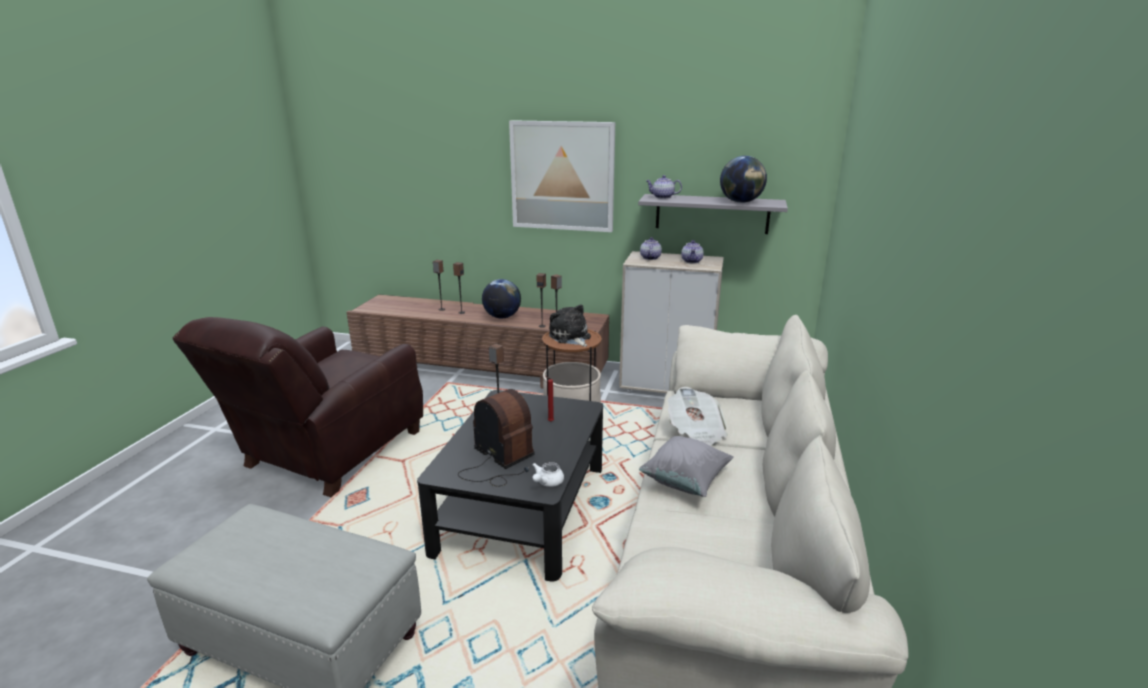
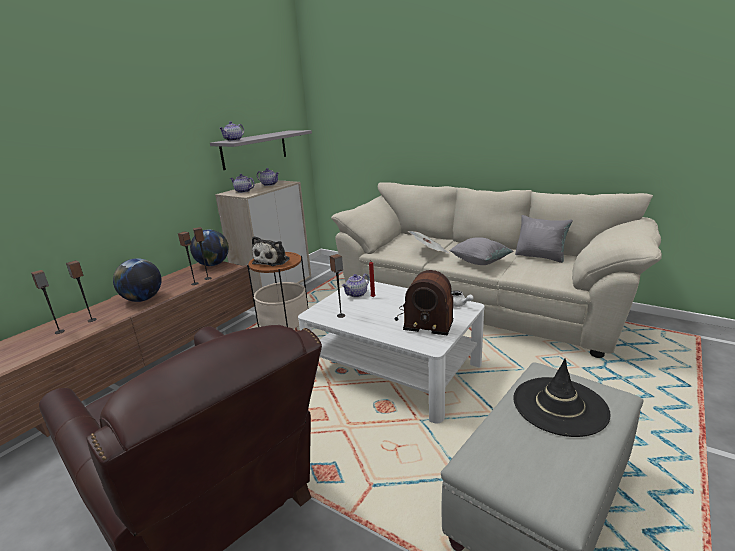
camera: 70 degrees left, 0 degrees up
black coffee table [417,390,603,581] -> white coffee table [298,280,485,424]
radio [458,389,535,487] -> radio turned 135 degrees counterclockwise [394,270,453,336]
picture [509,120,615,232] -> none
plush toy [549,304,591,347] -> plush toy turned 60 degrees counterclockwise [252,236,290,266]
globe [720,156,767,203] -> globe moved to [190,229,229,266]
none -> teapot [342,274,370,298]
none -> black hat [514,359,611,437]
none -> grey pillow [515,215,573,263]

